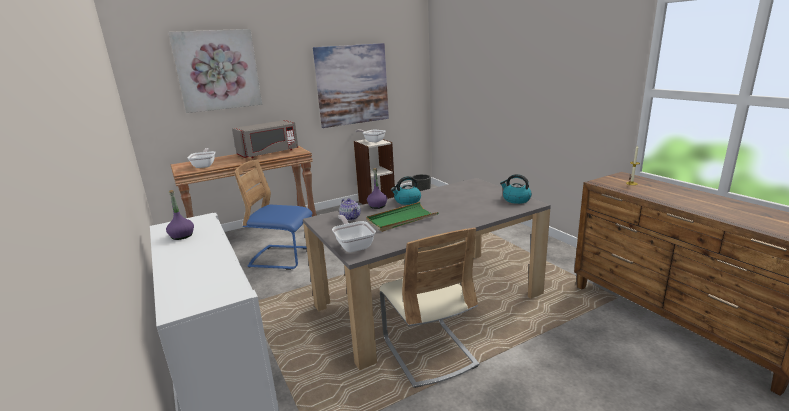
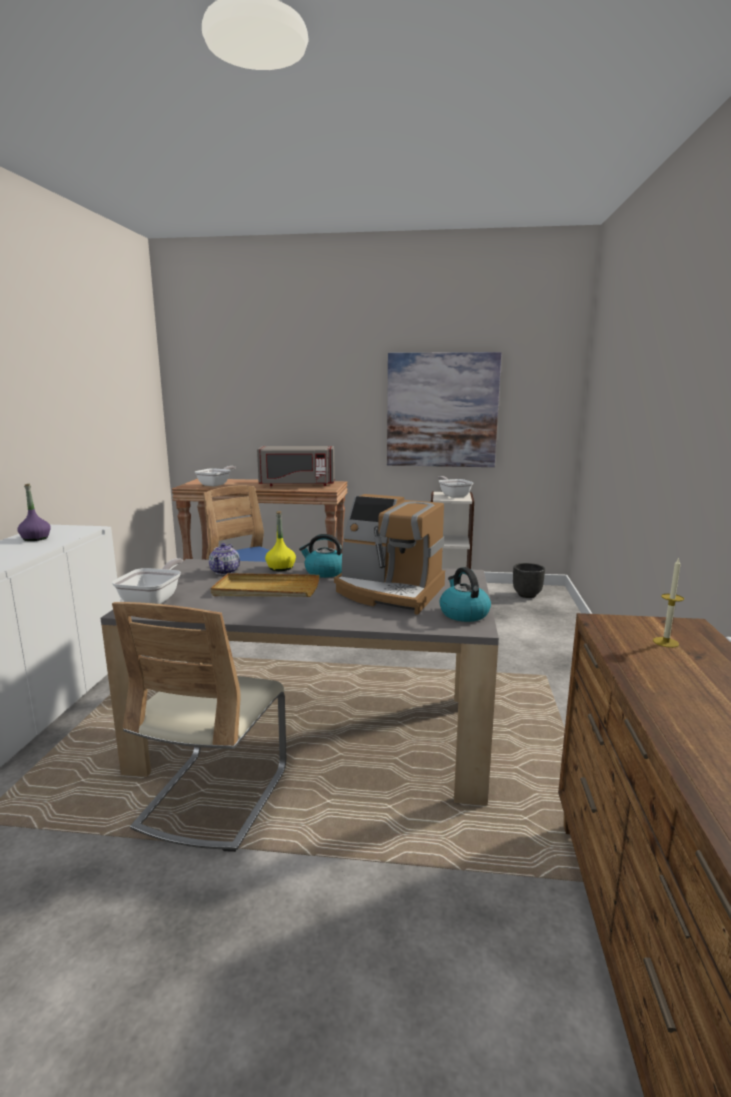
camera: 35 degrees right, 5 degrees down
picture [168,29,262,113] -> none
green tray [366,202,439,232] -> beige tray [211,573,320,597]
purple bottle [367,168,387,209] -> yellow bottle [265,511,296,571]
none -> coffee machine [334,494,445,615]

